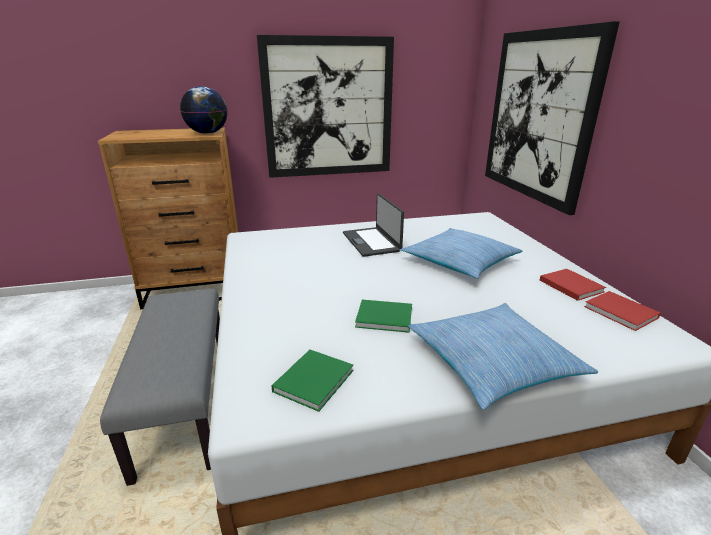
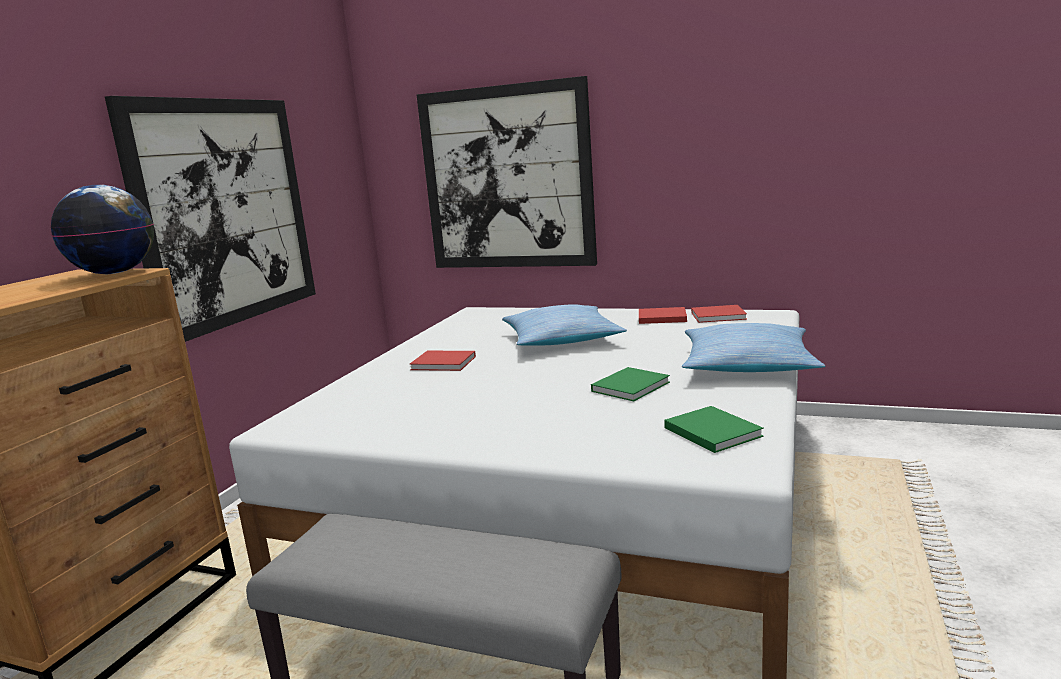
camera: 55 degrees left, 10 degrees down
laptop [343,193,404,257] -> red book [410,351,476,371]

